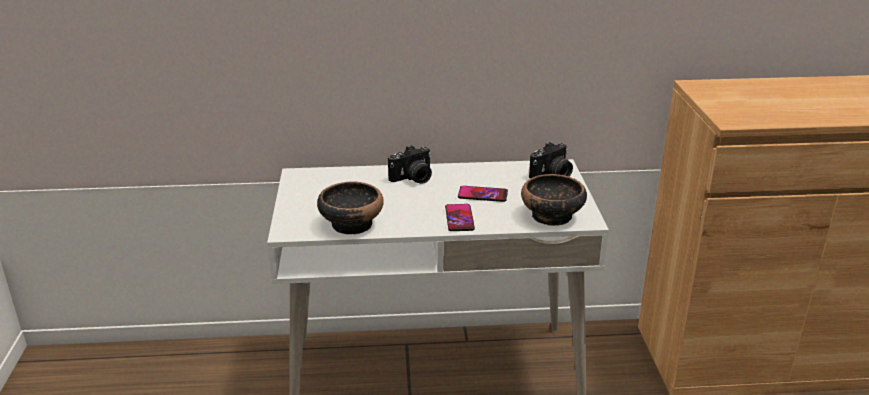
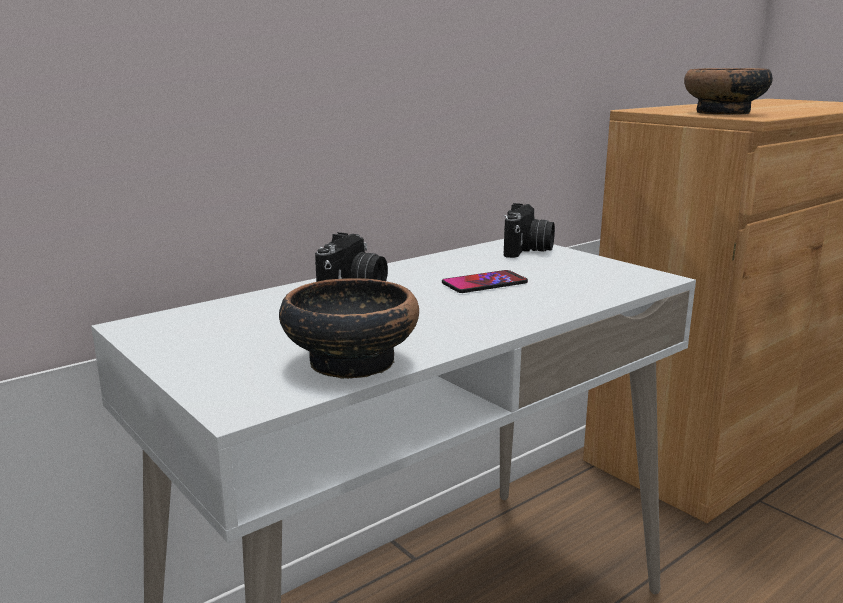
camera: 35 degrees left, 10 degrees down
phone [445,204,475,231] -> none
bowl [521,174,587,226] -> bowl moved to [684,68,773,115]

